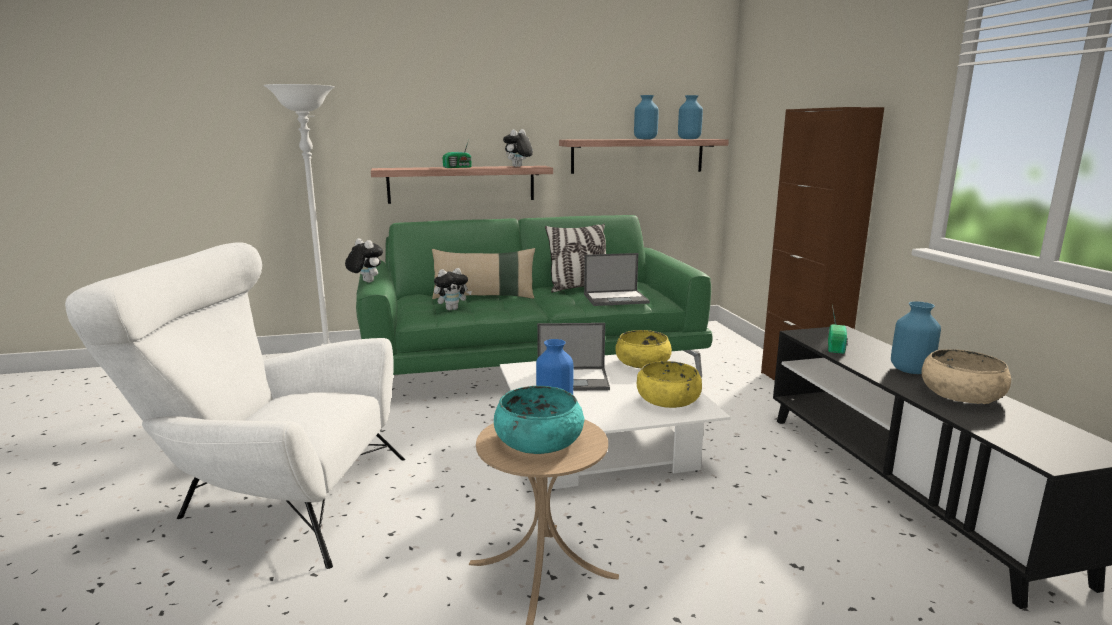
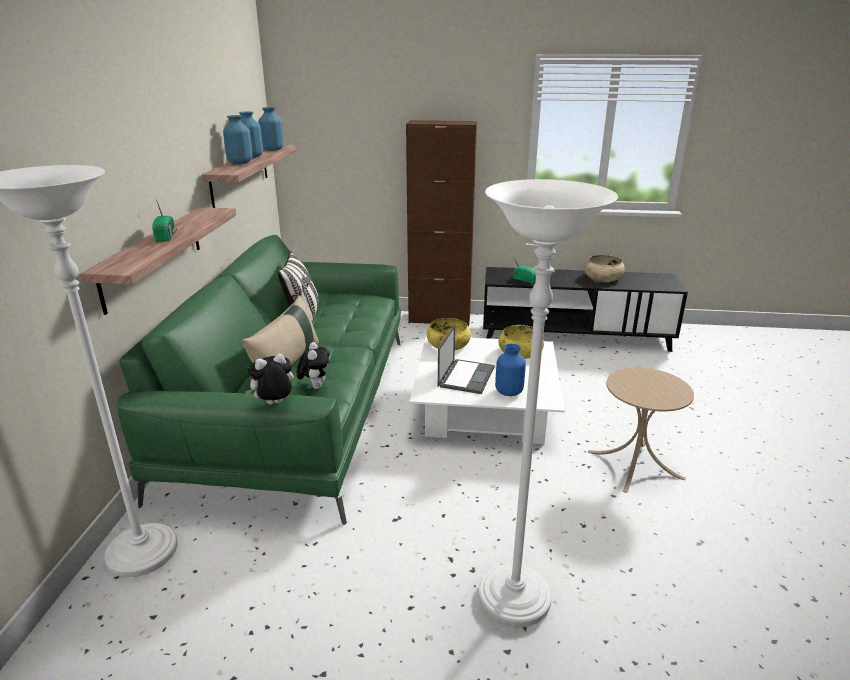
camera: 70 degrees left, 10 degrees up
white armchair [65,242,405,569] -> white floor lamp [478,179,618,627]
turquoise bowl [494,386,584,454] -> none
plush toy [503,129,533,167] -> none
laptop [584,253,650,306] -> none
blue vase [891,301,941,374] -> blue vase moved to [223,115,253,164]

